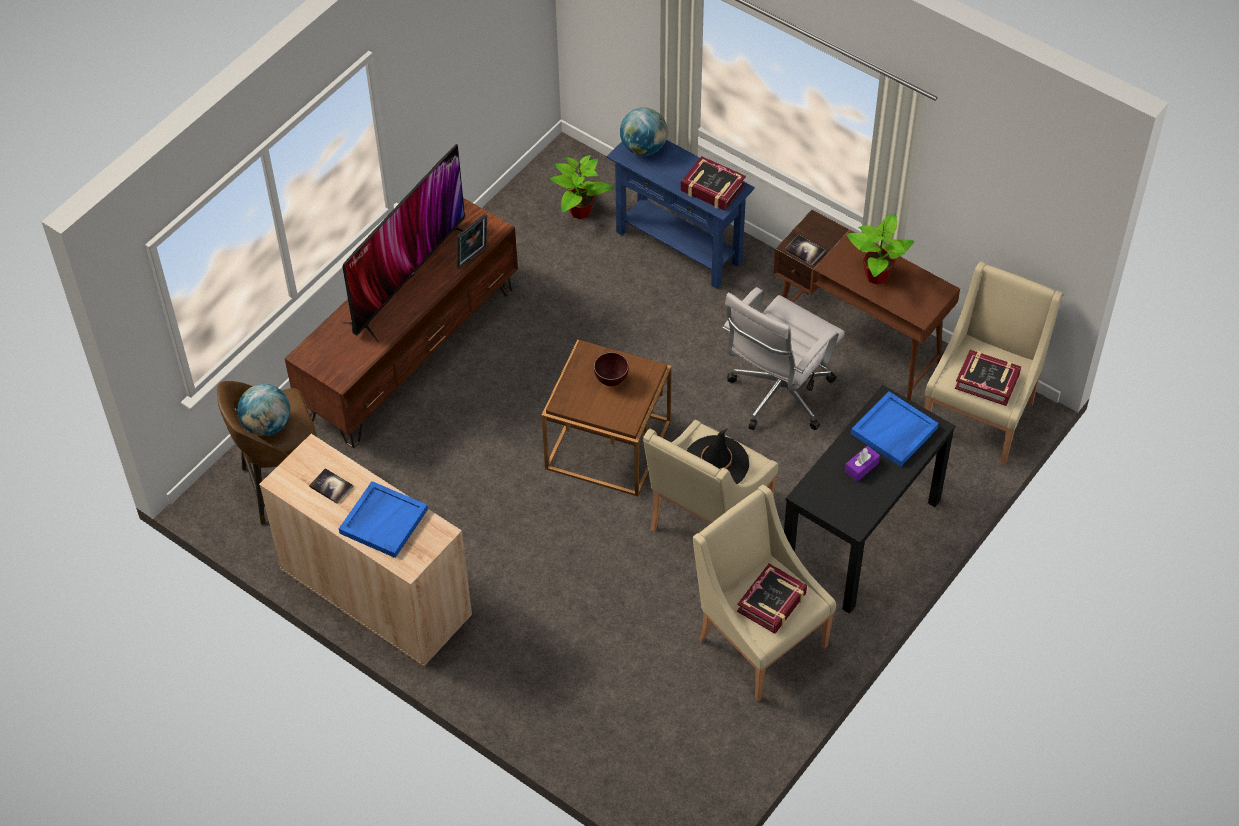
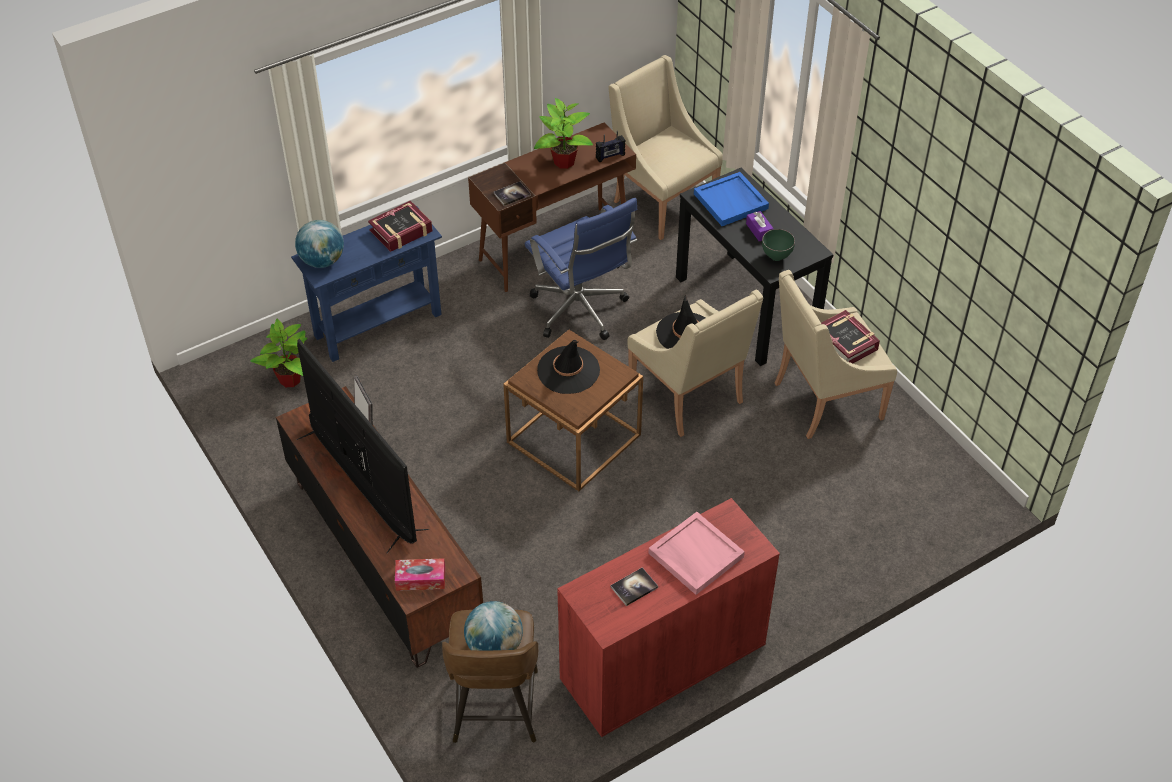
camera: 70 degrees left, 5 degrees down
beige cabinet [259,434,472,667] -> red cabinet [558,498,780,737]
blue tray [339,481,428,558] -> pink tray [648,512,745,595]
brown bowl [594,352,629,386] -> black hat [537,340,600,394]
white office chair [722,287,845,430] -> blue office chair [525,197,637,340]
book [955,350,1021,406] -> none
none -> tissue box [395,558,445,591]
none -> radio [596,131,625,162]
none -> green bowl [762,229,795,261]

